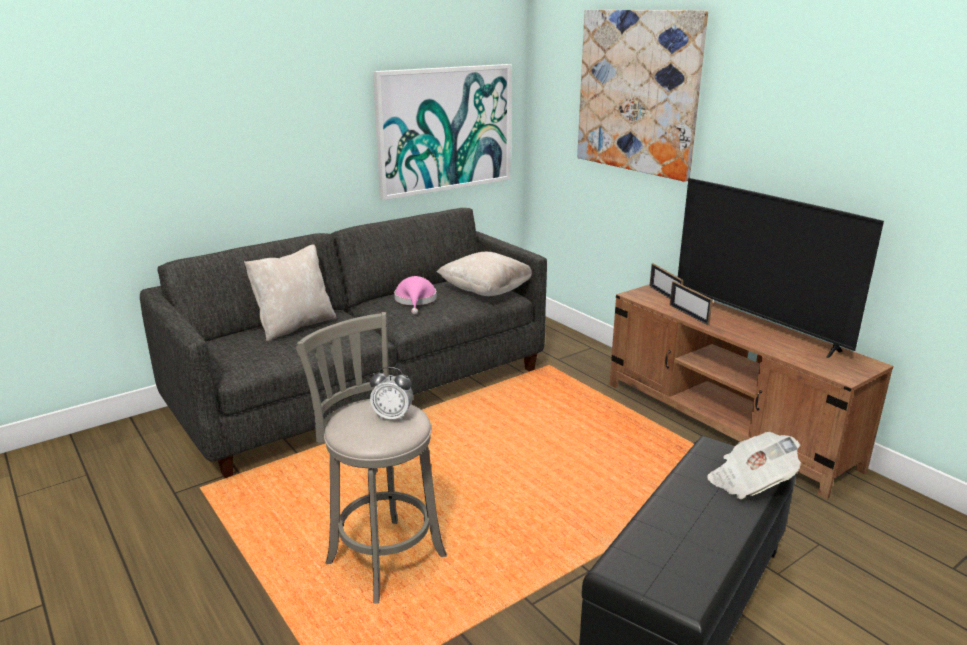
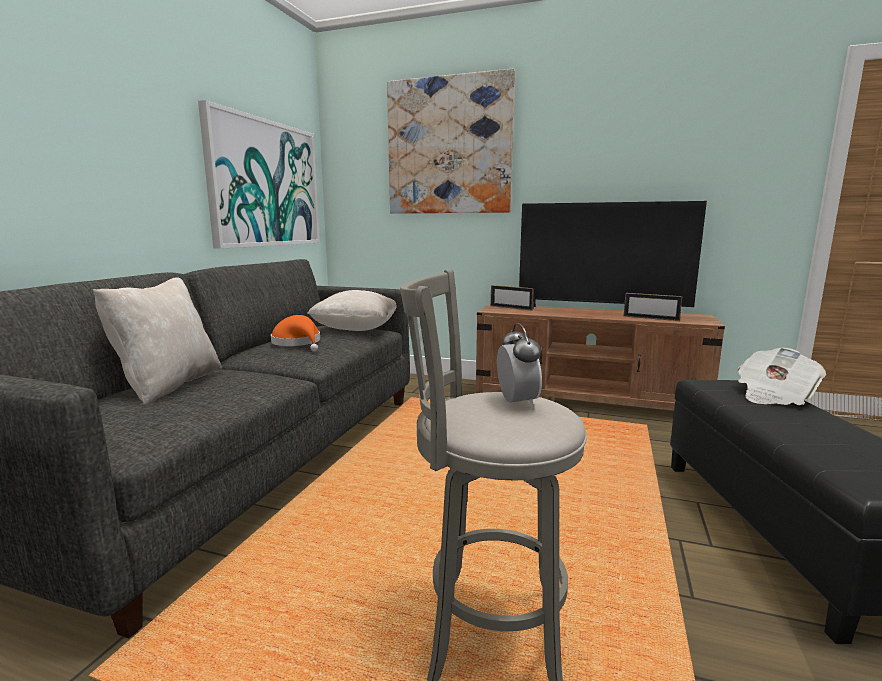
camera: 35 degrees left, 10 degrees down
alarm clock [370,367,413,421] -> alarm clock turned 75 degrees counterclockwise [497,323,542,408]
pink hat [394,276,437,314] -> orange hat [271,315,320,351]
picture frame [670,281,713,326] -> picture frame moved to [624,293,683,321]

